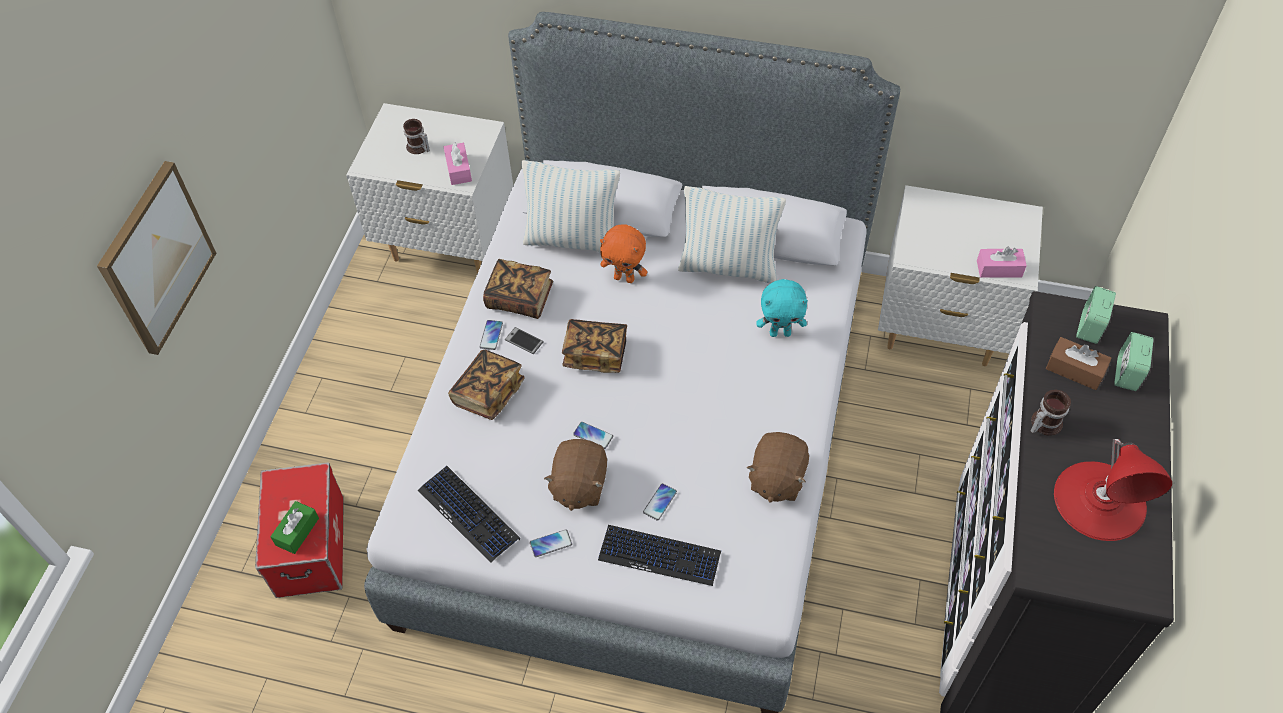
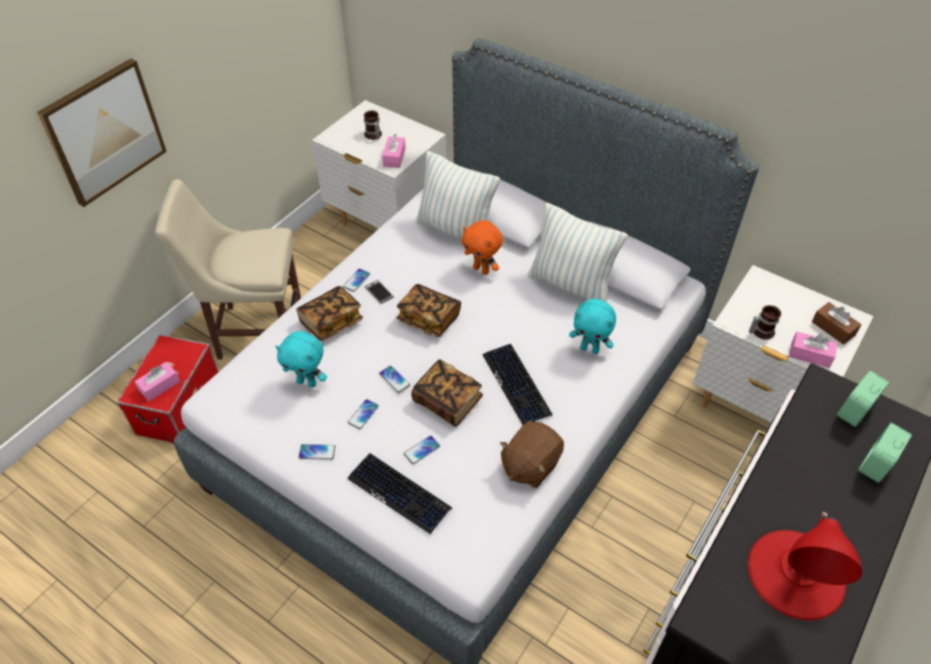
camera: 20 degrees right, 5 degrees down
green tissue box [270,501,319,554] -> pink tissue box [135,362,180,401]
keyboard [418,466,520,563] -> keyboard moved to [483,344,552,425]
book [483,259,553,319] -> book moved to [411,359,483,427]
brown plush toy [544,439,607,511] -> phone [348,399,379,429]
mug [1030,390,1071,436] -> mug moved to [749,305,781,340]
brown tissue box [1046,337,1112,390] -> brown tissue box moved to [812,302,862,345]
none -> beige chair [155,179,301,359]
none -> turquoise plush toy [275,331,327,387]

